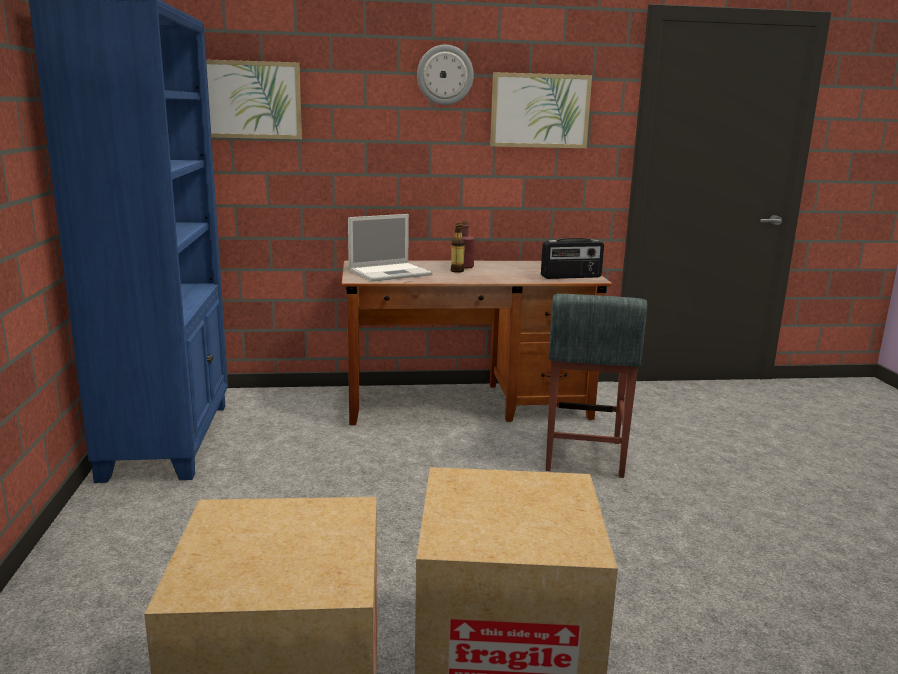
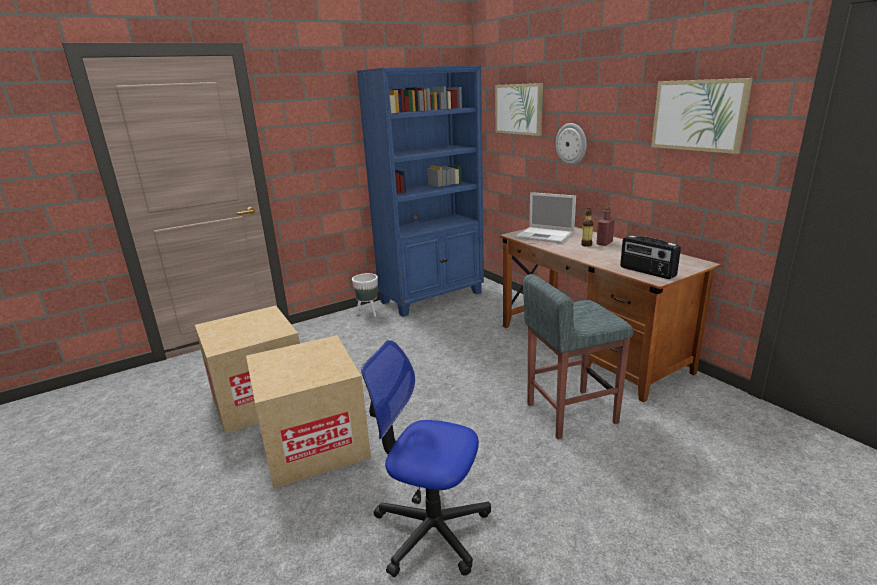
camera: 65 degrees right, 5 degrees up
wall clock [417,45,474,105] -> wall clock moved to [556,123,587,165]
none -> white planter [352,273,378,317]
none -> office chair [361,340,491,577]

